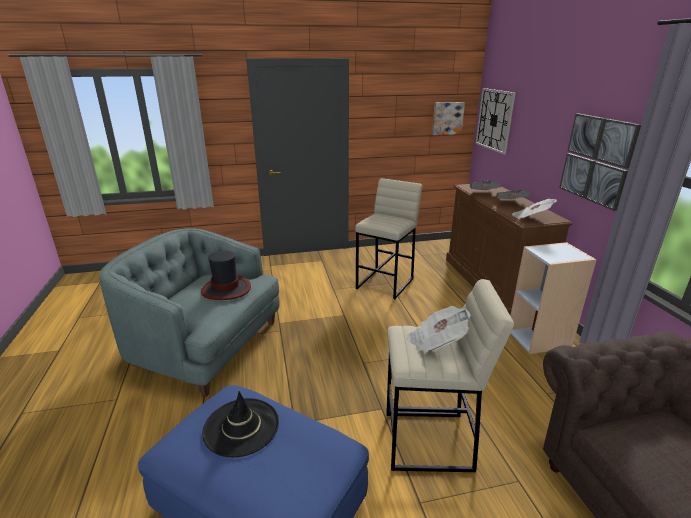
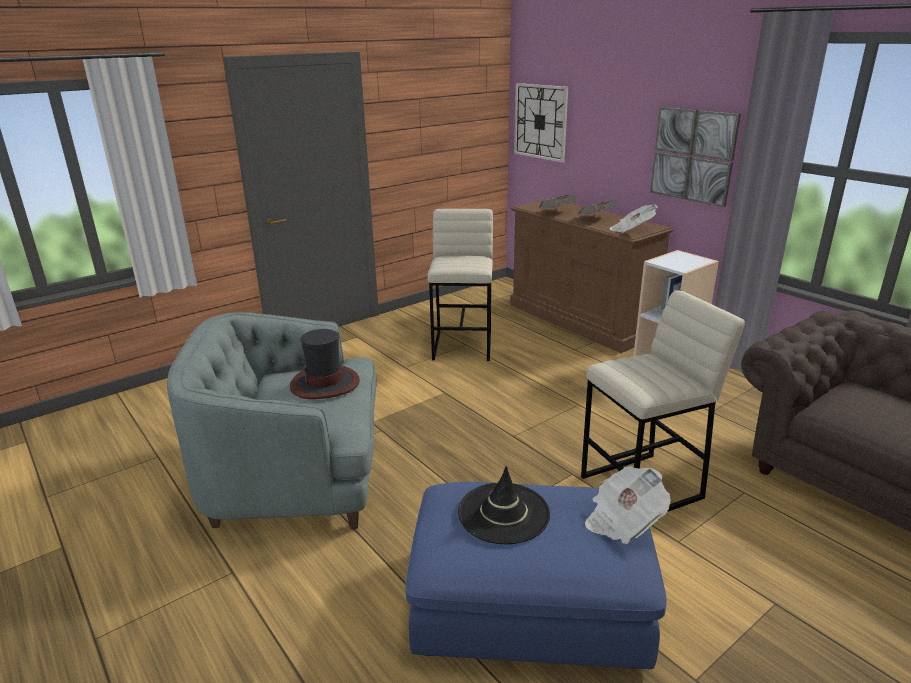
camera: 25 degrees left, 0 degrees up
newspaper [407,306,471,354] -> newspaper moved to [585,466,671,544]
picture [432,102,465,135] -> none

